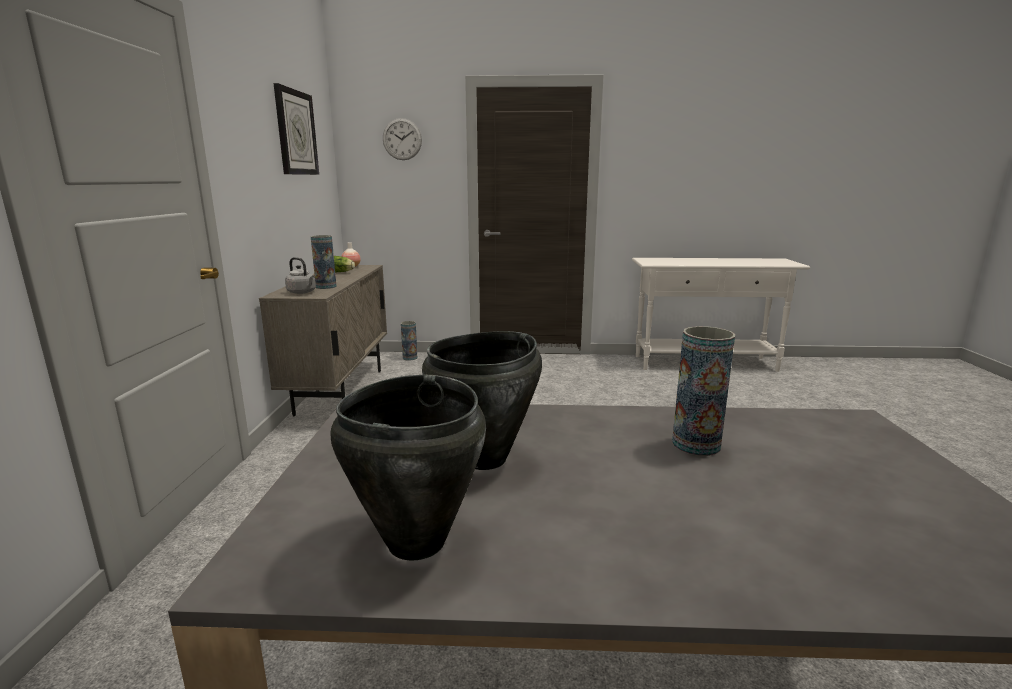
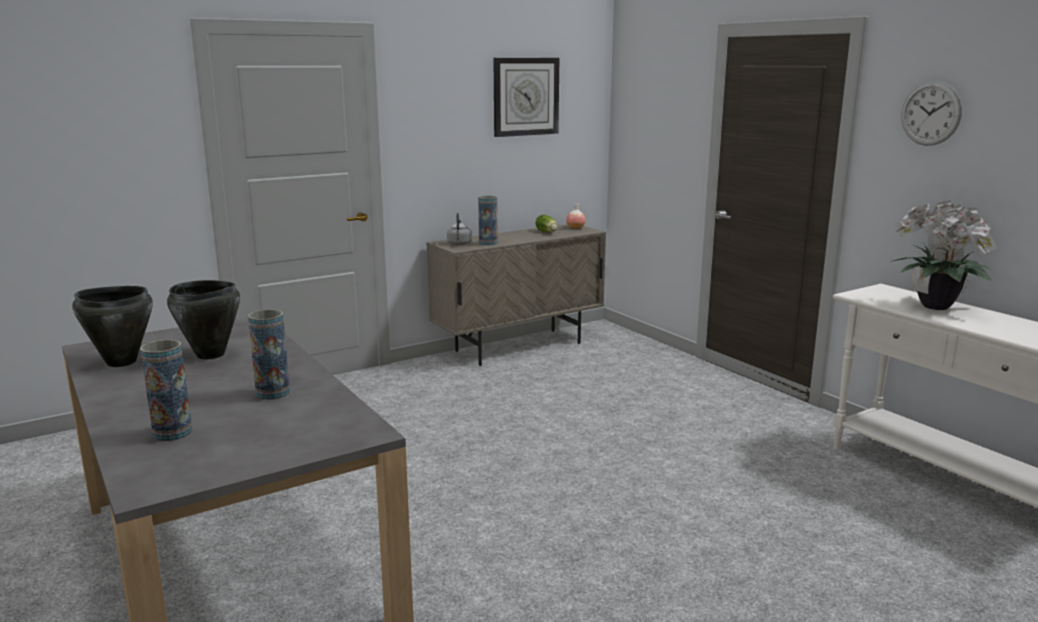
camera: 55 degrees right, 0 degrees up
wall clock [383,118,422,160] -> wall clock moved to [901,81,962,146]
vase [401,321,417,361] -> vase moved to [140,340,192,441]
none -> potted plant [889,200,998,310]

